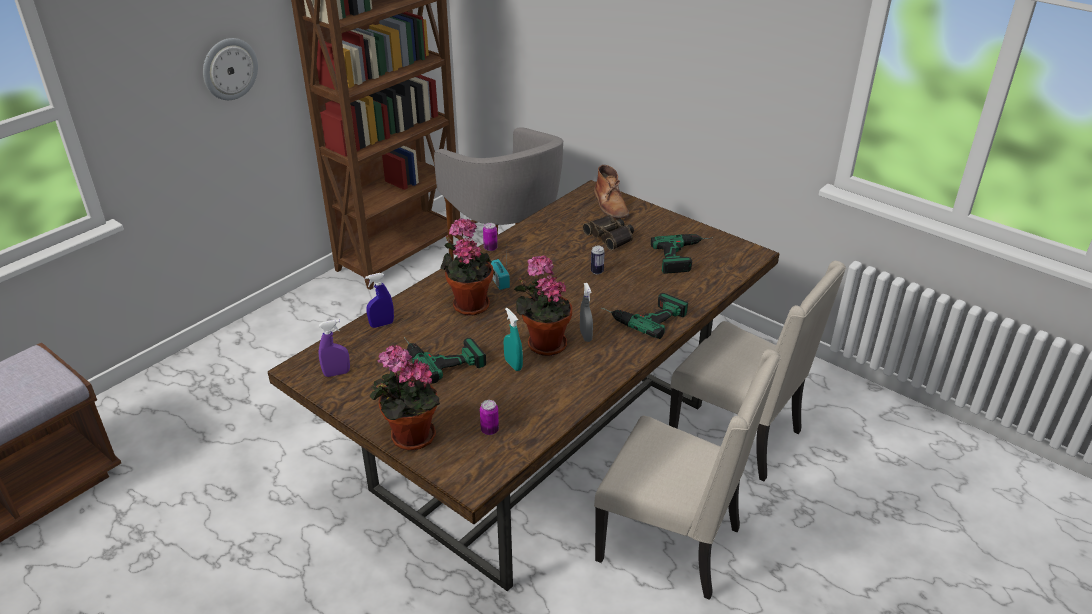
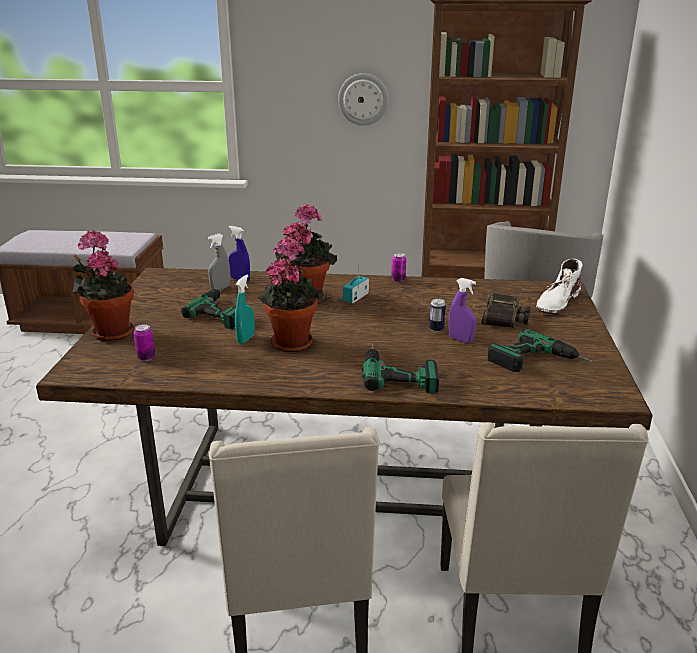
camera: 55 degrees right, 10 degrees down
purple spray bottle [319,320,350,377] -> purple spray bottle moved to [449,278,476,343]
grey spray bottle [580,283,593,342] -> grey spray bottle moved to [208,234,230,290]
brown boot [594,165,629,218] -> white boot [536,259,583,314]

